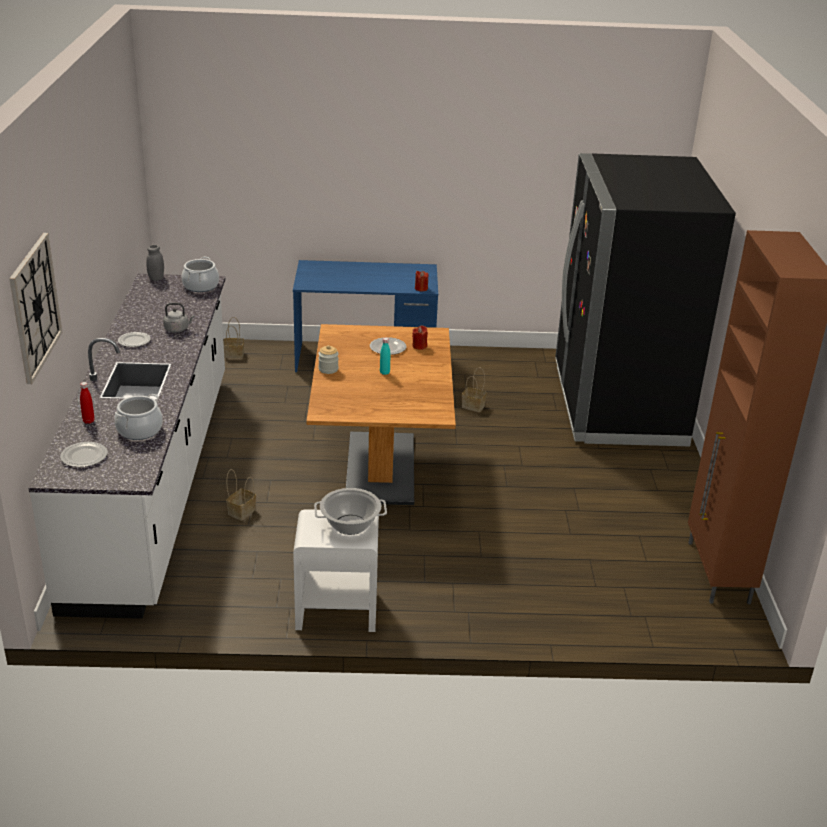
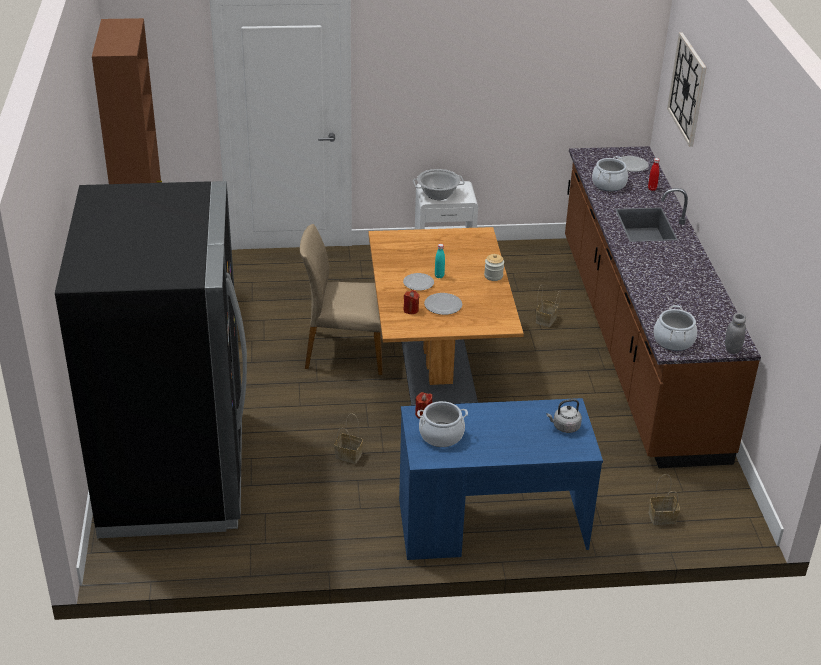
camera: 175 degrees right, 5 degrees up
white counter [28,274,225,619] -> brown counter [565,146,761,468]
plate [118,332,151,347] -> plate moved to [403,273,434,291]
grey kettle [163,303,195,333] -> grey kettle moved to [546,399,582,433]
none -> beige chair [300,224,383,375]
none -> cooking pot [417,401,468,447]

